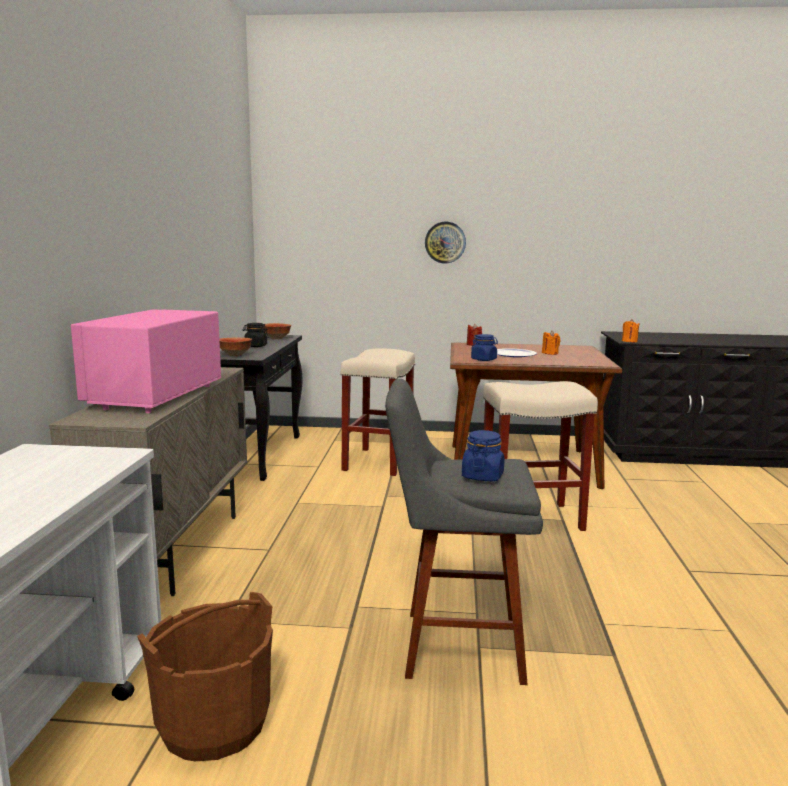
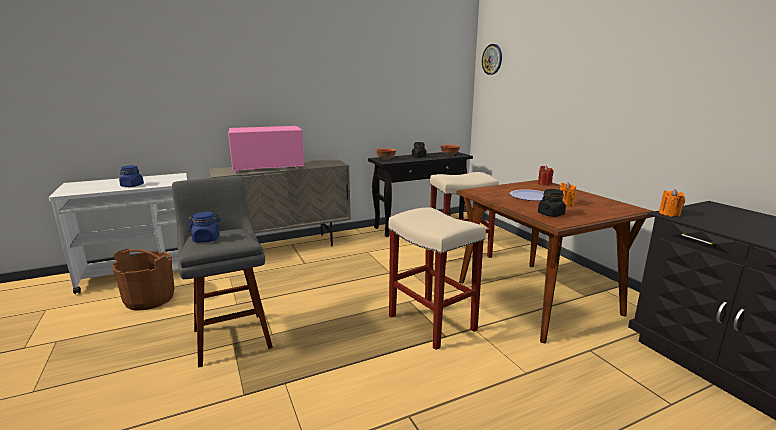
camera: 60 degrees right, 5 degrees up
wall clock [425,222,466,263] -> wall clock moved to [482,44,502,75]
blue jar [471,334,498,361] -> blue jar moved to [119,165,144,187]
none -> black jar [538,189,566,217]

